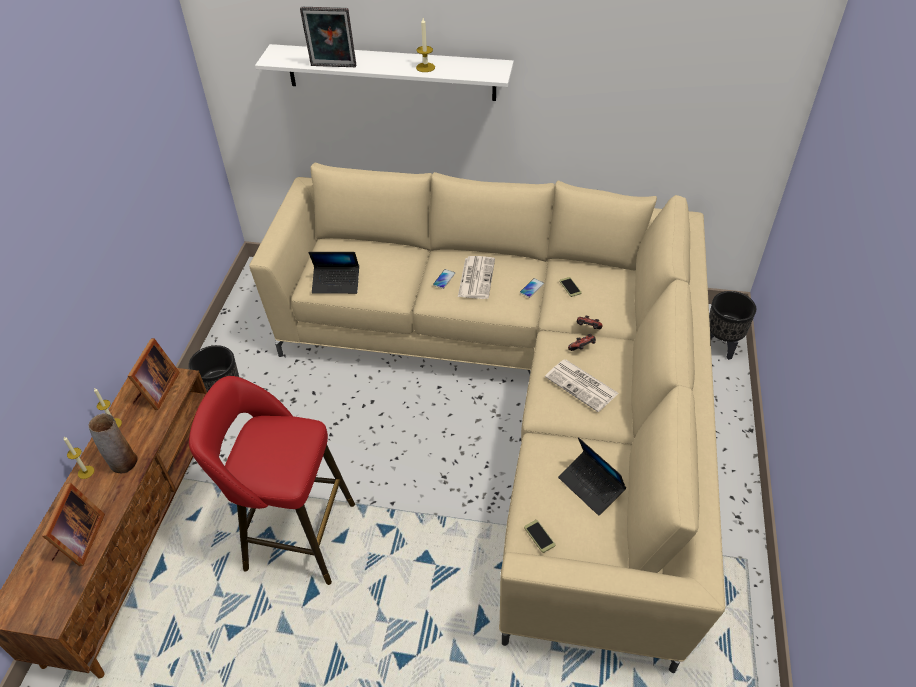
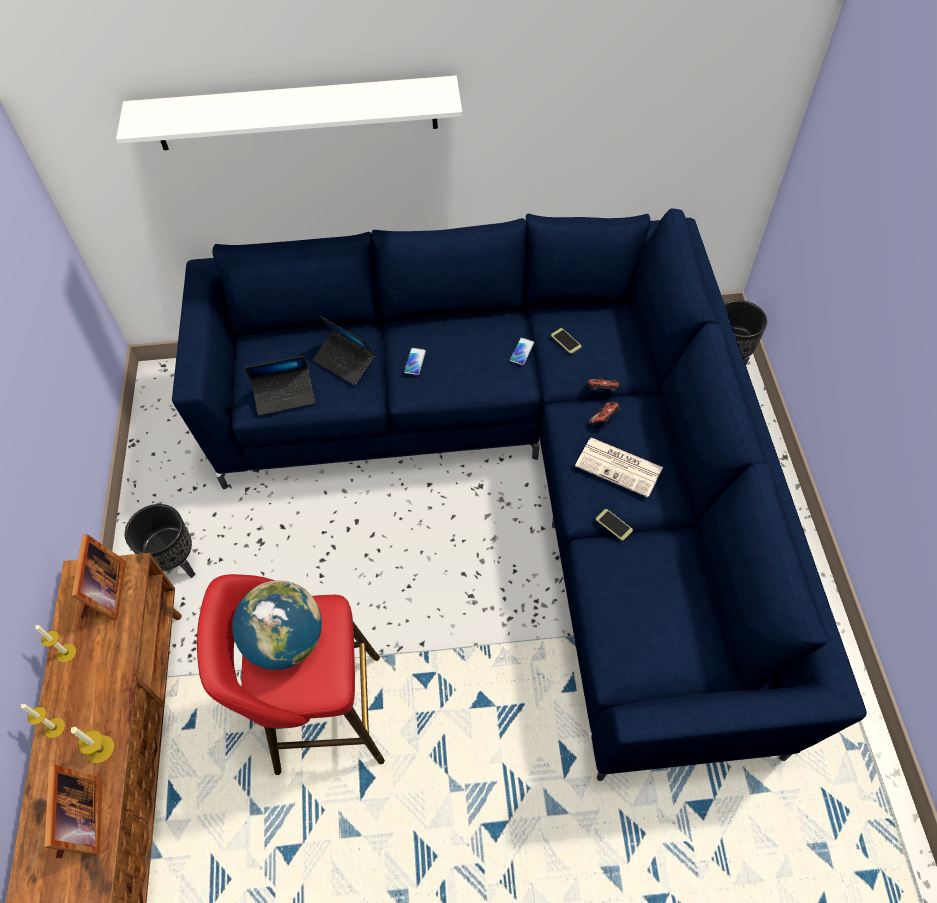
camera: 15 degrees left, 10 degrees up
vase [89,413,138,473] -> none
beige sofa [249,163,725,673] -> blue sofa [172,208,867,781]
picture frame [300,7,356,67] -> none
candle [416,18,435,72] -> candle moved to [71,727,114,764]
newspaper [458,256,495,299] -> none
phone [524,520,555,553] -> phone moved to [596,509,633,541]
laptop [558,437,626,515] -> laptop moved to [313,315,376,385]
none -> globe [232,581,322,670]

